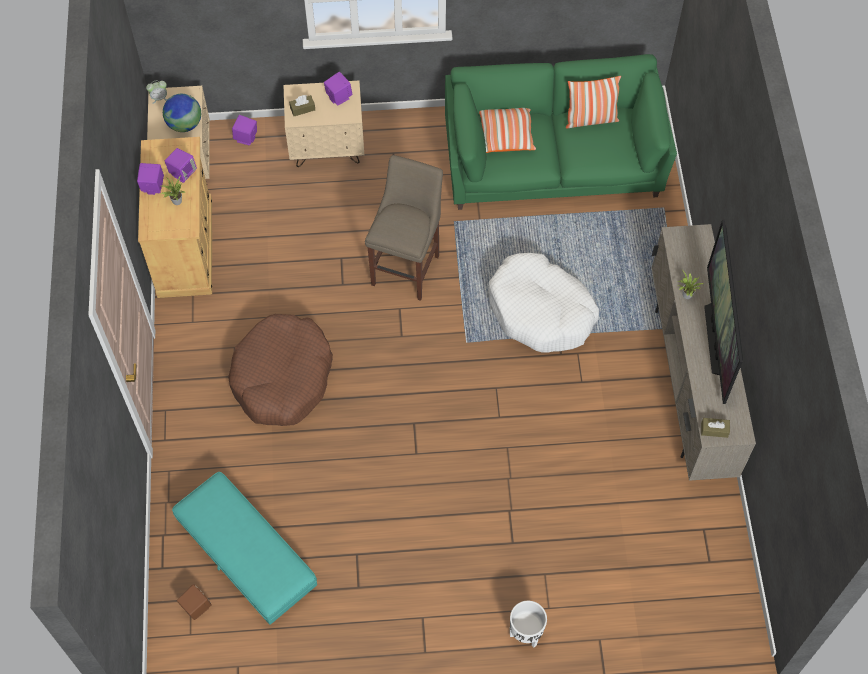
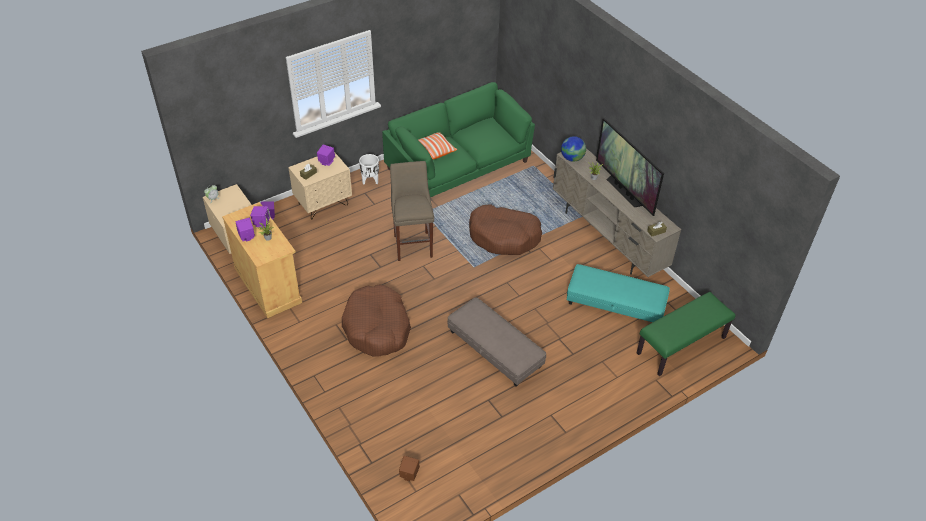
camera: 30 degrees left, 15 degrees down
globe [163,94,201,132] -> globe moved to [561,136,586,162]
turquoise ottoman [172,472,317,625] -> turquoise ottoman moved to [567,264,670,322]
white dog bed [489,253,599,353] -> brown dog bed [469,204,542,255]
white planter [510,601,547,648] -> white planter moved to [359,154,379,185]
pillow [566,76,621,128] -> none
none -> grey ottoman [448,297,546,387]
none -> green bench [637,292,736,376]

